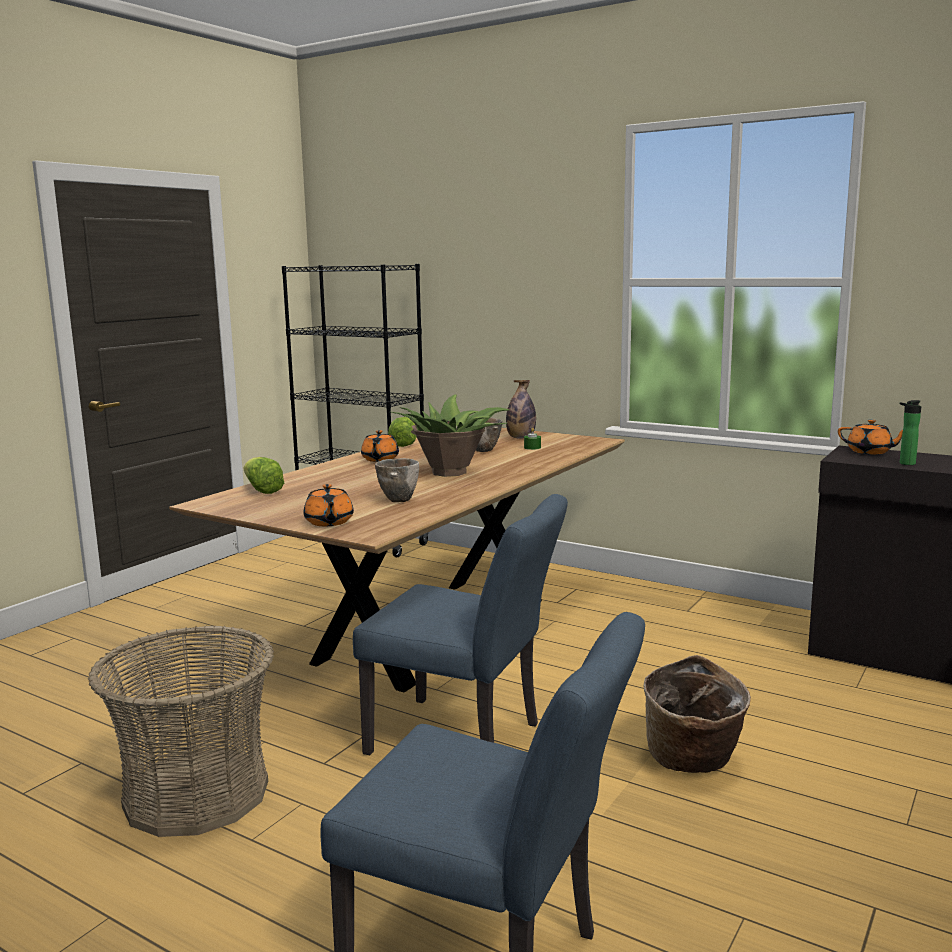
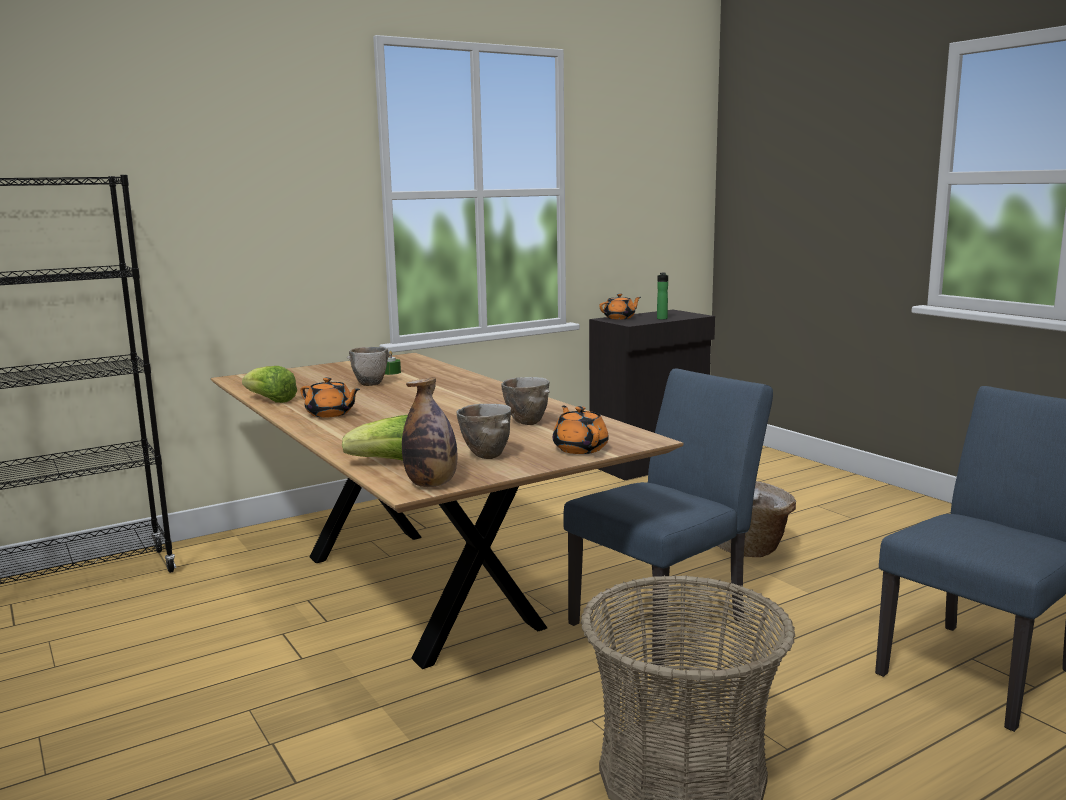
camera: 65 degrees left, 0 degrees up
orange teapot [304,484,354,526] -> orange teapot turned 120 degrees counterclockwise [553,405,609,454]
potted plant [391,394,509,477] -> none
bottle [506,380,536,438] -> bottle moved to [402,377,457,487]
none -> bowl [456,404,511,459]

